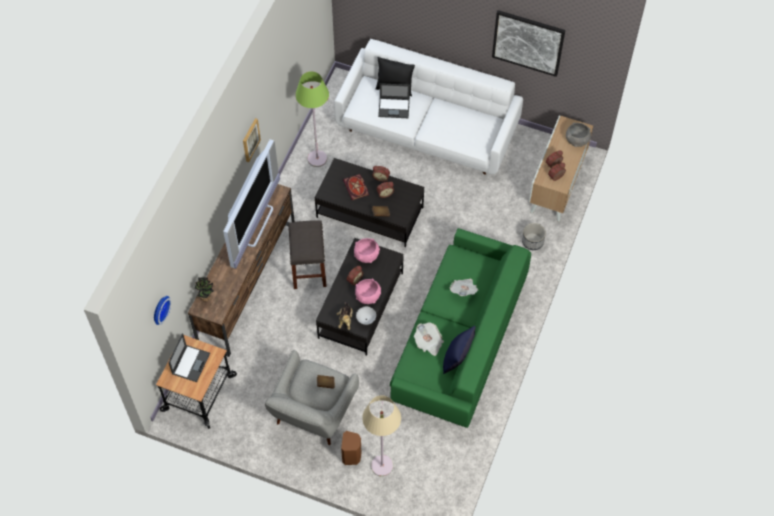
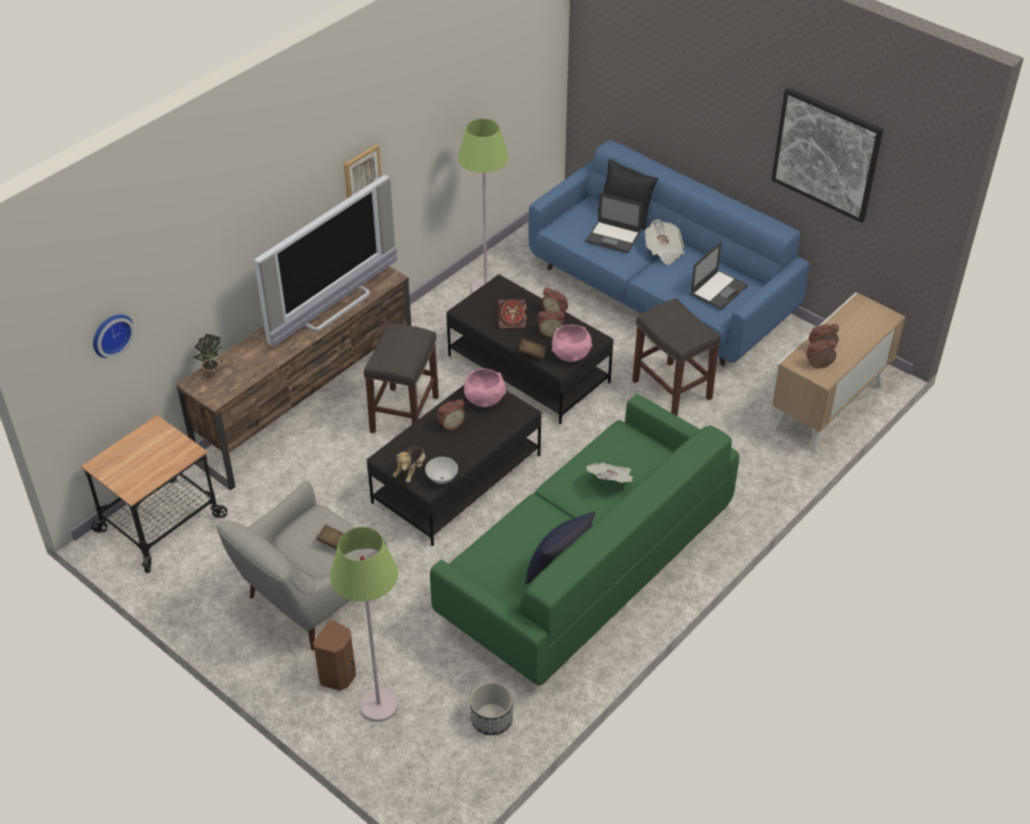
camera: 20 degrees right, 15 degrees down
laptop [168,333,210,382] -> laptop moved to [690,242,748,310]
white sofa [334,39,523,175] -> blue sofa [528,140,810,366]
pink bowl [355,278,381,304] -> pink bowl moved to [552,325,592,362]
beige floor lamp [362,395,401,477] -> green floor lamp [330,527,398,722]
newspaper [414,322,444,356] -> newspaper moved to [645,219,685,265]
planter [522,223,546,250] -> planter moved to [470,682,513,735]
grey bowl [566,122,591,147] -> none
none -> grey stool [632,298,721,416]

